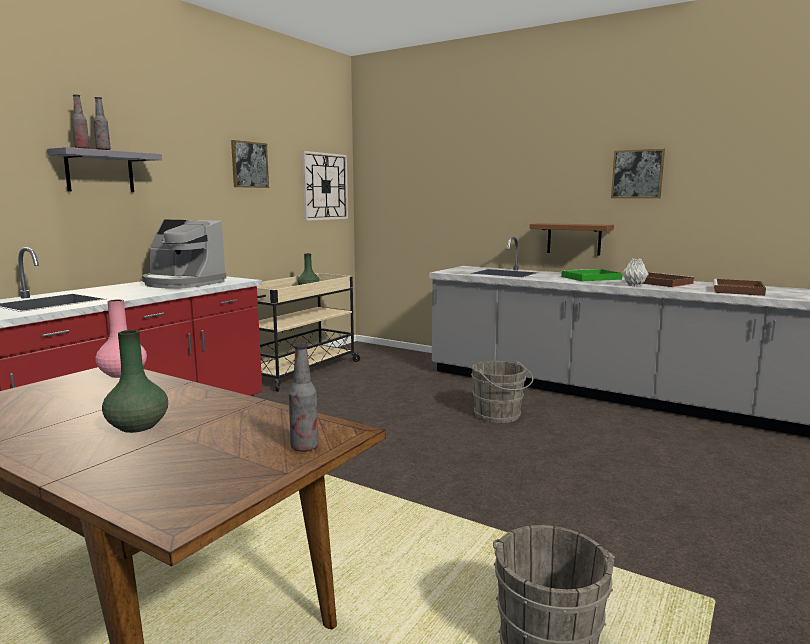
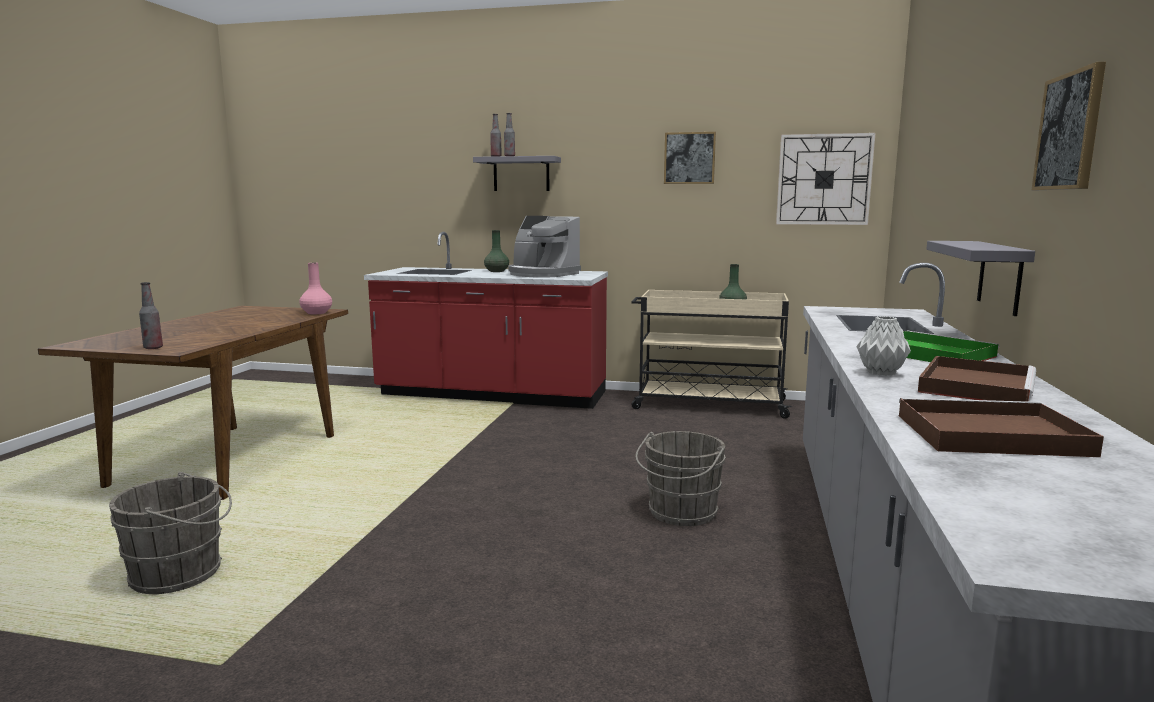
camera: 70 degrees right, 0 degrees up
green vase [102,330,168,433] -> green vase moved to [484,230,509,272]
coffee machine [142,219,226,289] -> coffee machine turned 60 degrees counterclockwise [508,216,581,278]
brown shelf [530,223,614,255] -> grey shelf [927,241,1035,316]

